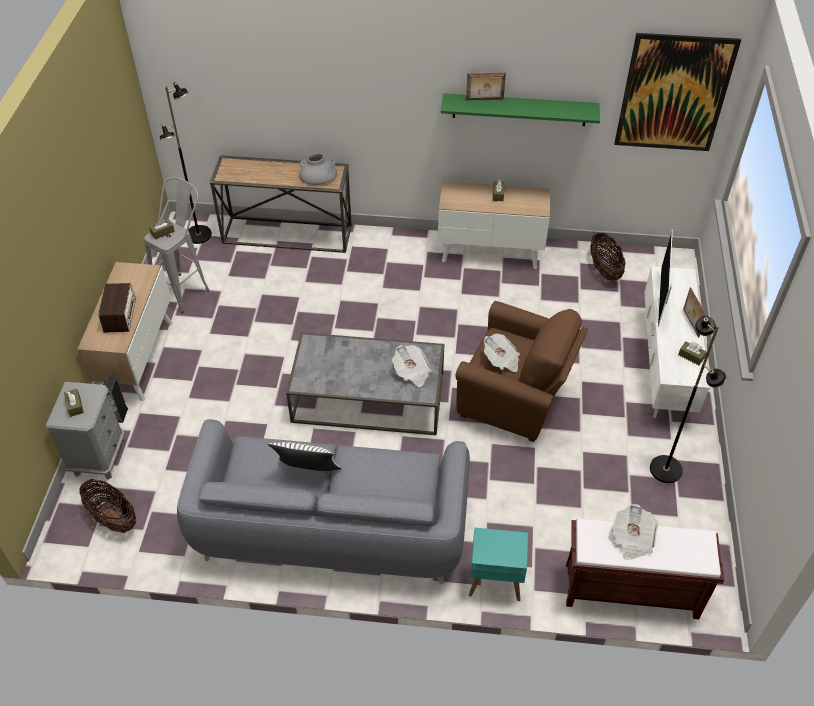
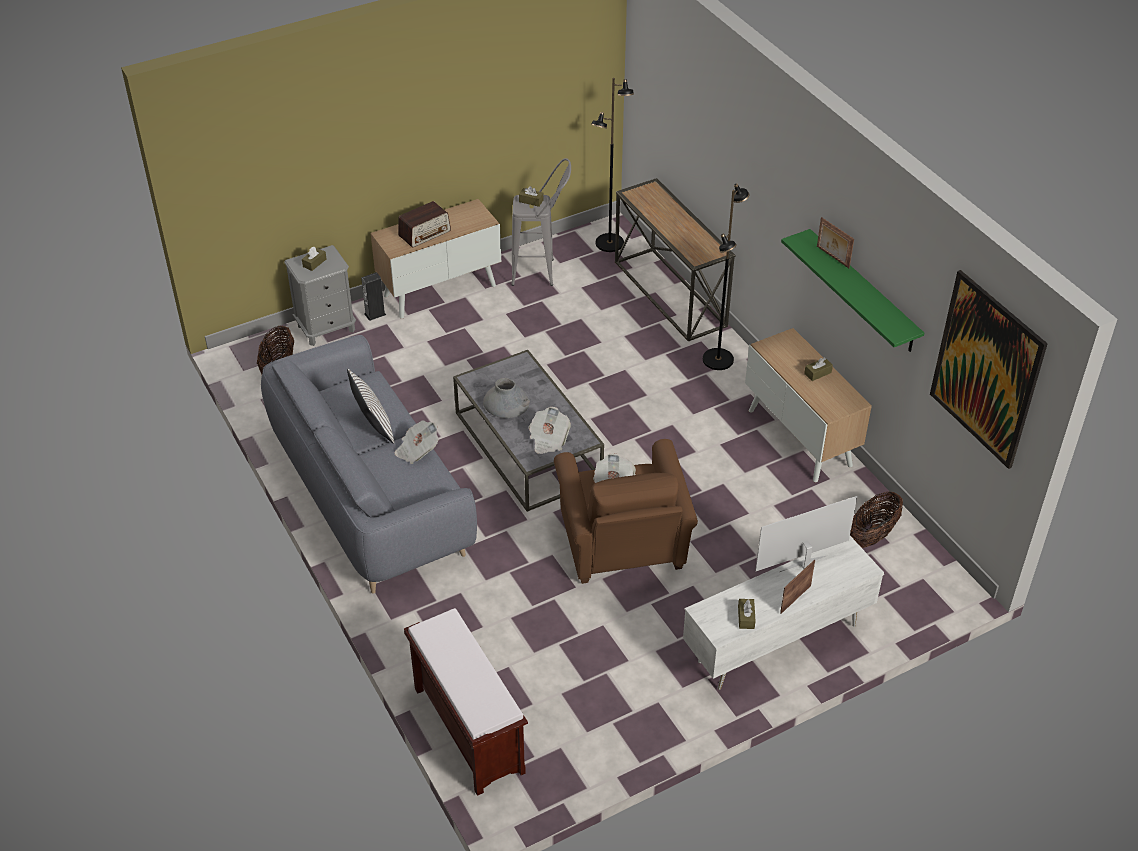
camera: 55 degrees right, 5 degrees down
grey vase [299,153,337,185] -> grey vase moved to [483,378,530,418]
turquoise side table [469,528,528,601] -> none
newspaper [612,504,658,560] -> newspaper moved to [395,420,439,464]
black floor lamp [650,316,726,483] -> black floor lamp moved to [703,183,750,370]

